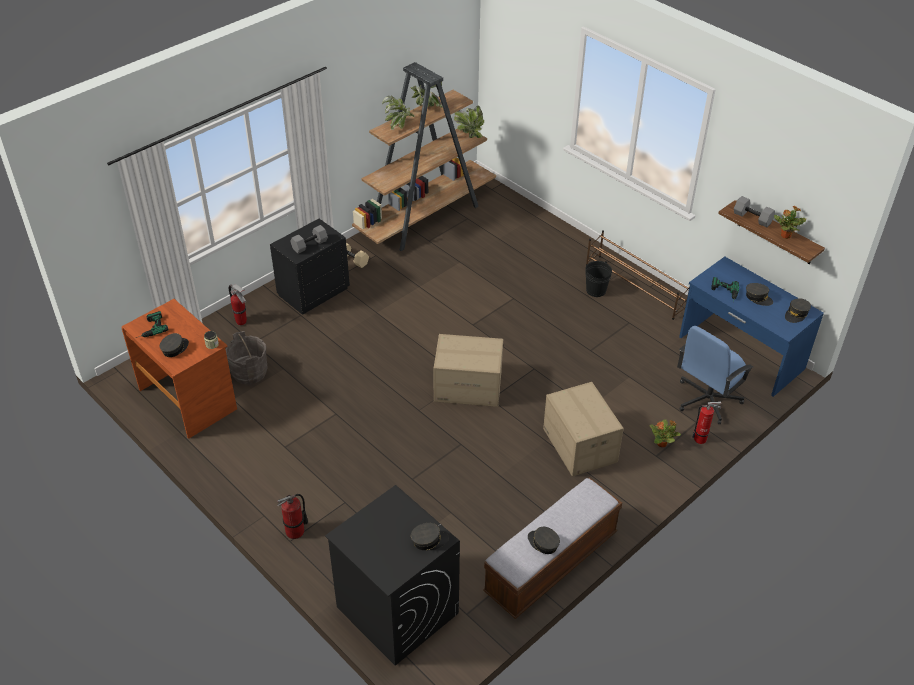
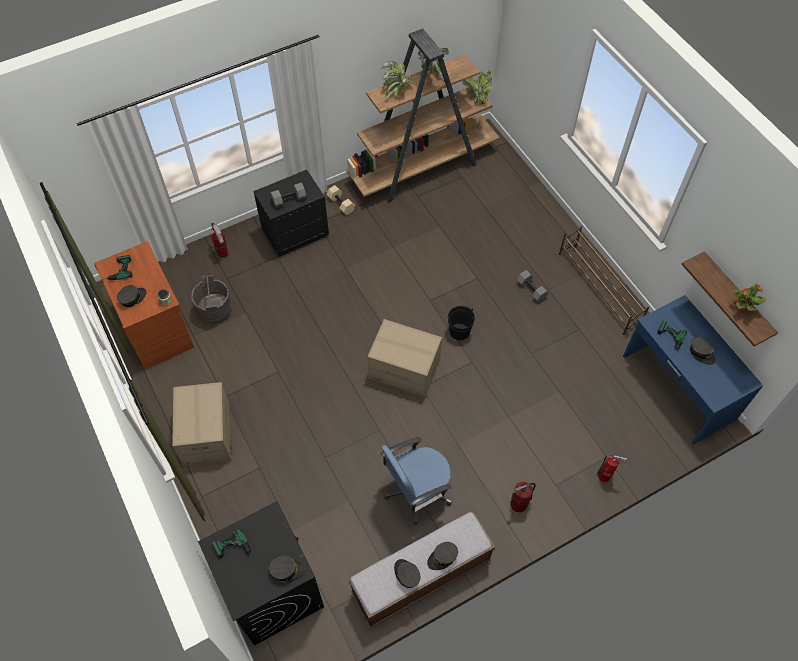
camera: 15 degrees right, 15 degrees up
fire extinguisher [277,494,308,539] -> fire extinguisher moved to [510,482,536,512]
cardboard box [543,382,624,476] -> cardboard box moved to [172,382,231,465]
black bucket [585,261,612,297] -> black bucket moved to [448,306,475,341]
potted plant [649,419,681,447] -> none
blue office chair [677,326,753,424] -> blue office chair moved to [381,437,452,525]
grey dumbbell [734,196,775,227] -> grey dumbbell moved to [517,270,549,303]
grey cap [785,298,811,323] -> grey cap moved to [427,542,458,570]
none -> power drill [211,528,253,560]

